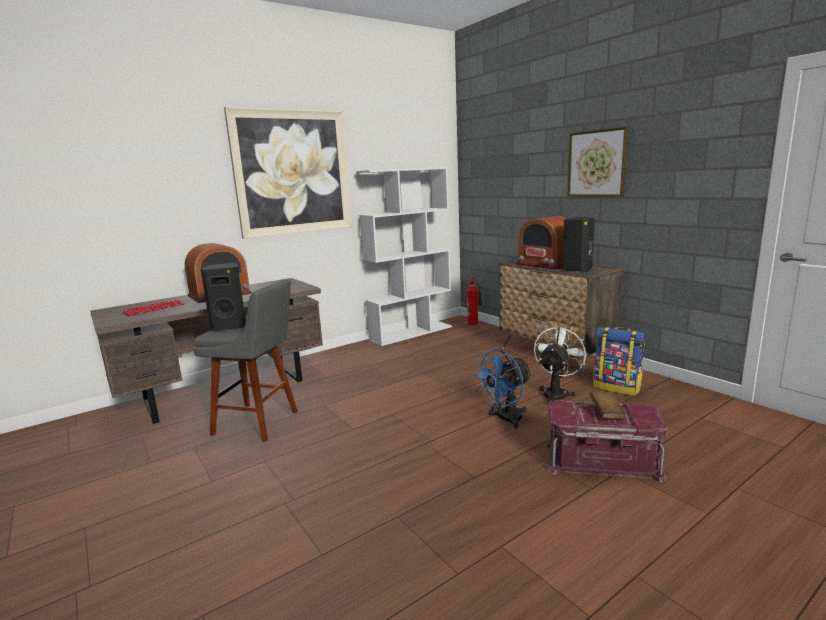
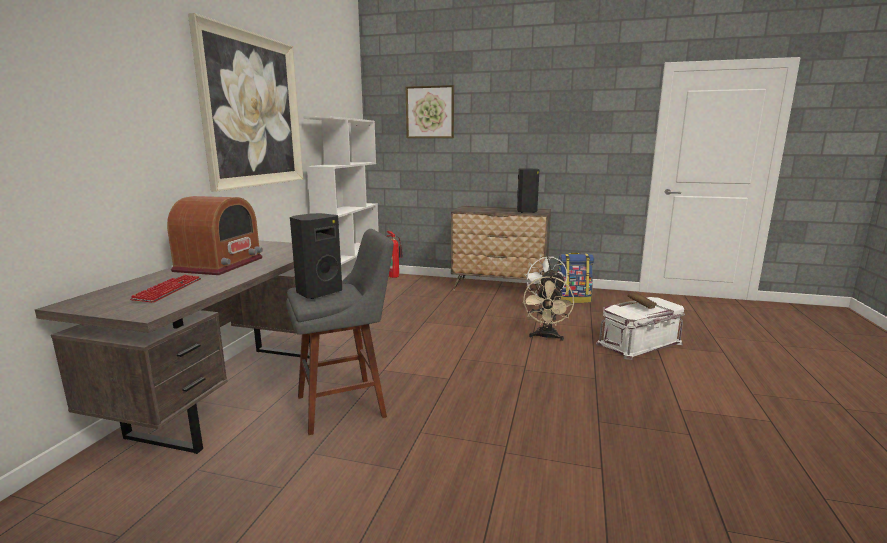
camera: 40 degrees left, 0 degrees up
blue fan [473,349,532,428] -> beige fan [523,276,574,341]
radio [516,216,566,269] -> none
red storage box [545,400,668,482] -> white storage box [596,297,685,360]
picture [567,127,628,197] -> picture moved to [406,85,454,138]

